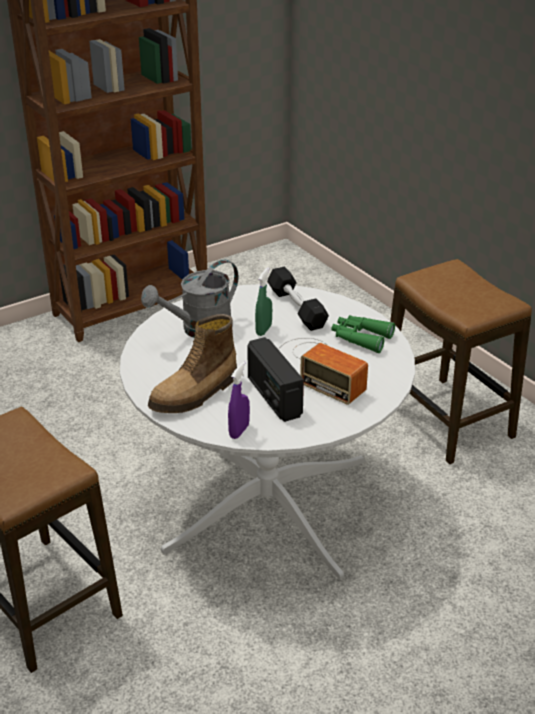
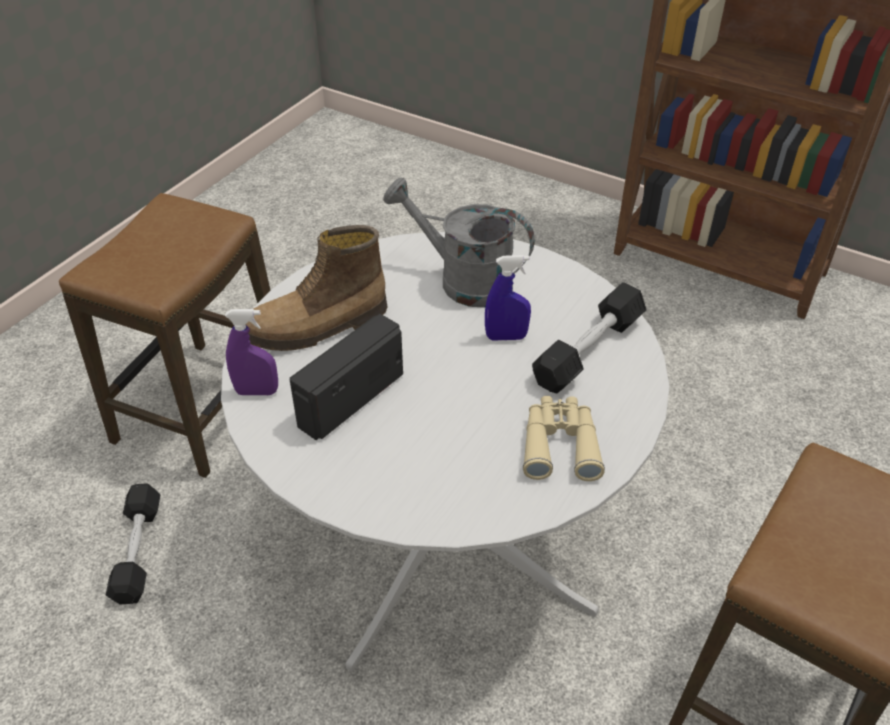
camera: 65 degrees right, 10 degrees up
boot [148,314,237,413] -> boot turned 45 degrees counterclockwise [245,225,387,351]
green spray bottle [255,267,272,336] -> blue spray bottle [485,255,531,340]
radio [278,338,368,405] -> none
green binoculars [331,315,395,353] -> beige binoculars [523,396,605,481]
none -> black dumbbell [106,483,160,605]

